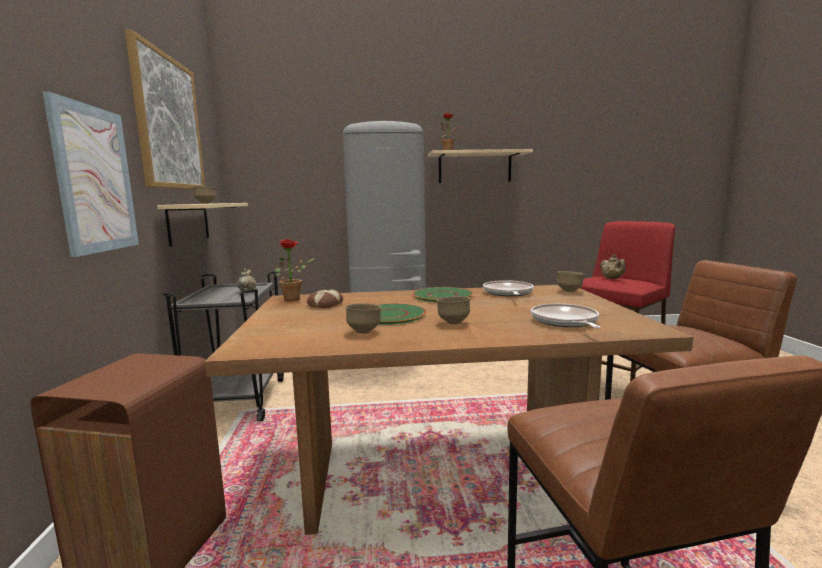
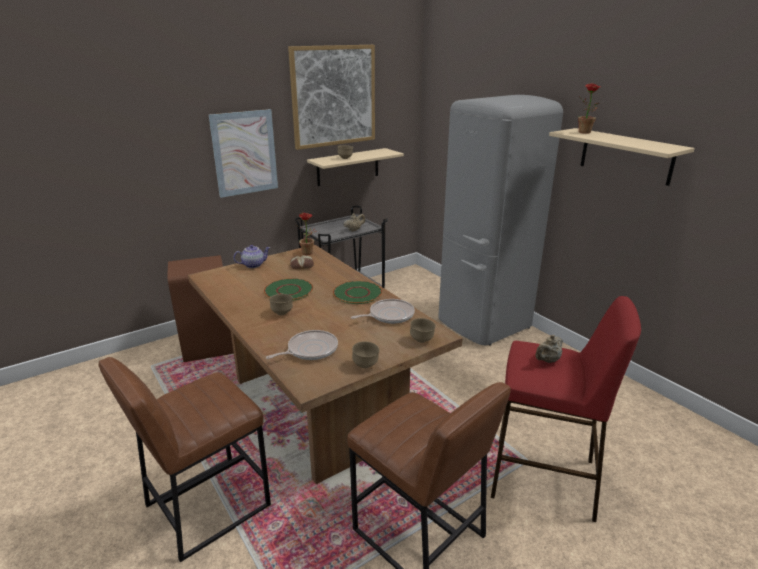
camera: 60 degrees right, 15 degrees up
brown bowl [346,303,381,334] -> brown bowl moved to [352,341,380,368]
none -> teapot [233,245,270,268]

